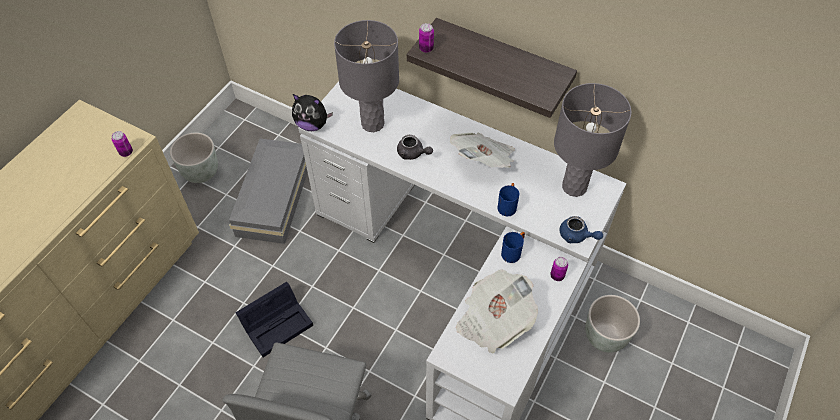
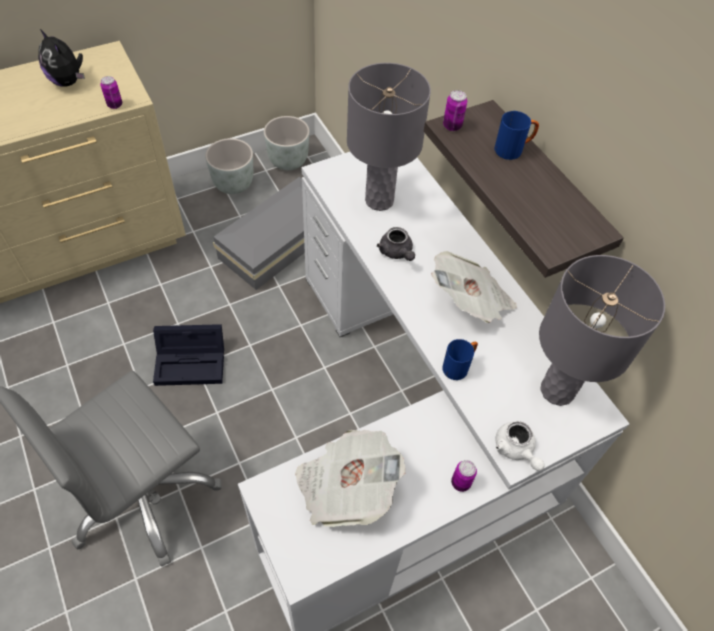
camera: 30 degrees right, 0 degrees up
plush toy [292,94,333,131] -> plush toy moved to [38,29,85,87]
blue mug [501,232,525,263] -> blue mug moved to [494,111,539,160]
blue teapot [560,216,603,243] -> white teapot [495,421,545,471]
grey planter [585,295,640,353] -> grey planter moved to [264,116,310,170]

